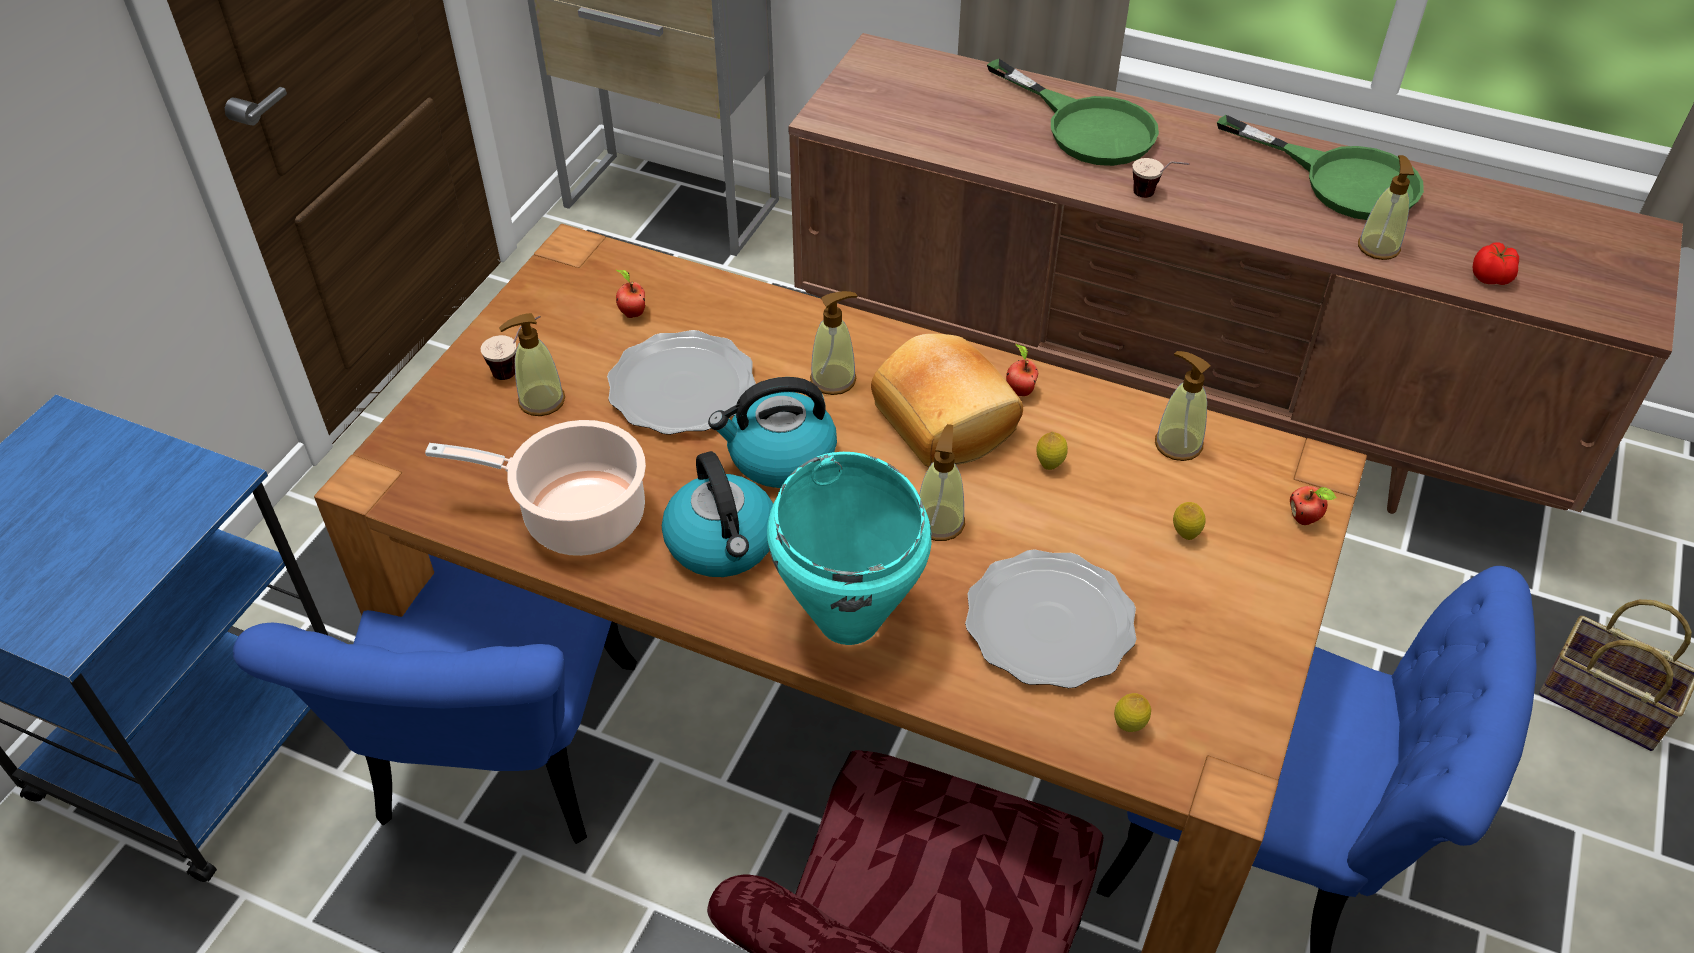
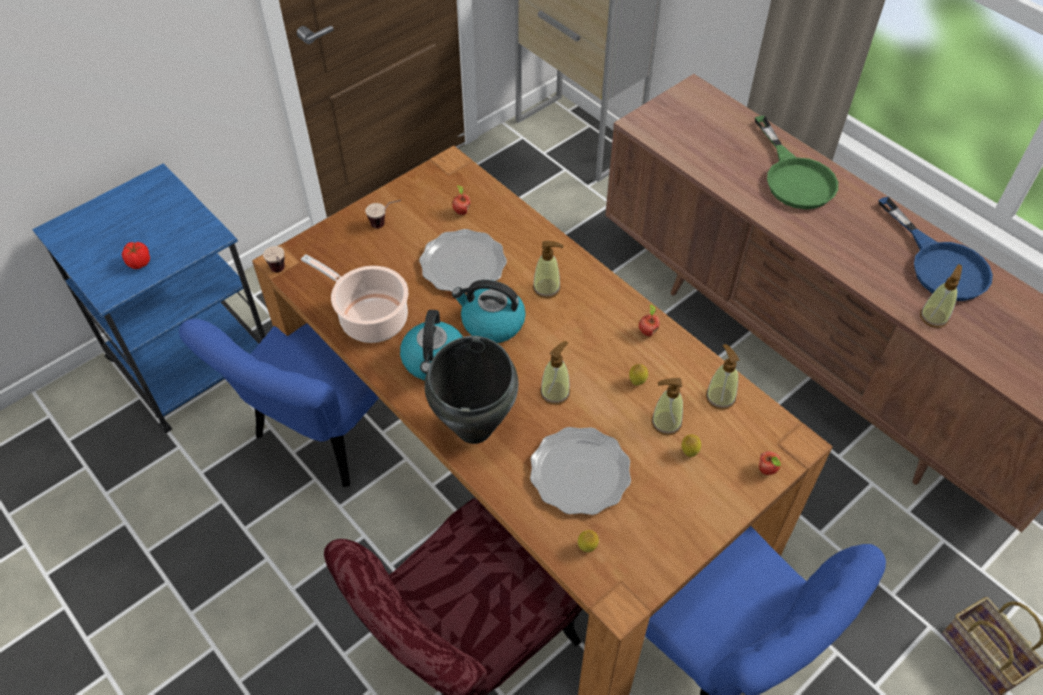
camera: 25 degrees right, 5 degrees up
soap dispenser [499,313,565,416] -> soap dispenser moved to [651,378,683,435]
turquoise cooking pot [767,452,932,645] -> black cooking pot [424,336,518,444]
bread [871,334,1023,467] -> none
cup [1133,158,1189,198] -> cup moved to [263,246,285,272]
green frying pan [1217,115,1424,220] -> blue frying pan [878,197,993,301]
tomato [1473,242,1519,285] -> tomato moved to [122,242,150,269]

